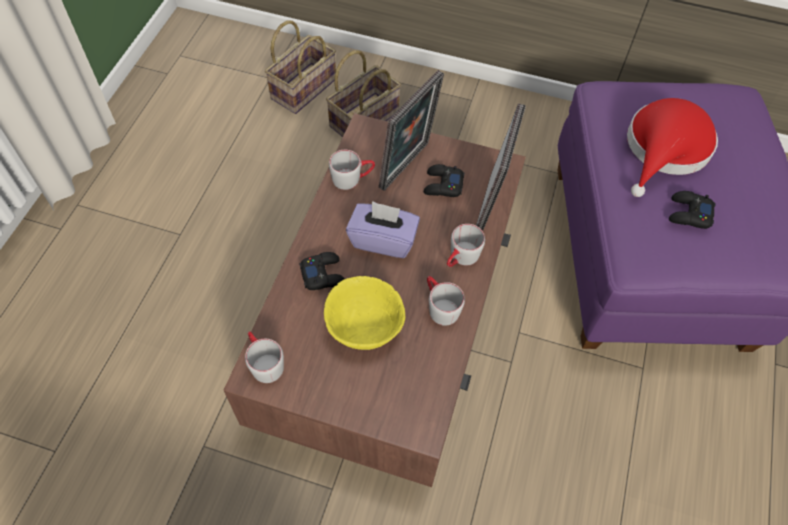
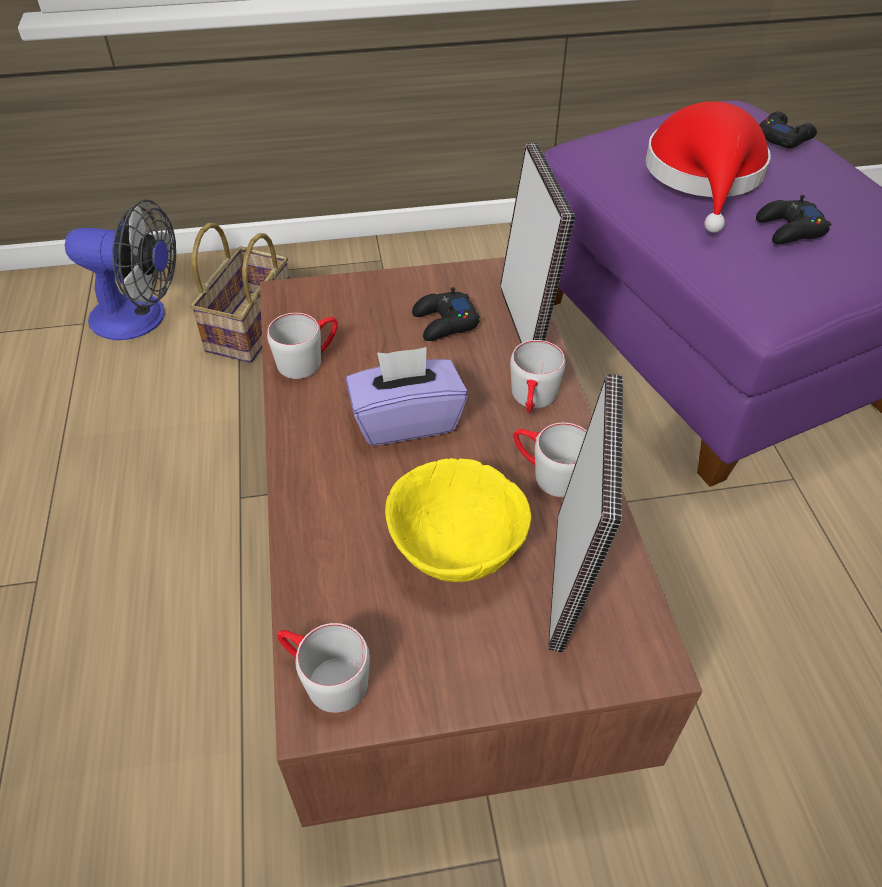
camera: 25 degrees left, 10 degrees down
basket [265,21,336,114] -> fan [65,199,176,340]
black game controller [300,252,345,290] -> black game controller moved to [759,112,817,148]
picture frame [379,70,444,191] -> picture frame moved to [548,373,623,652]

